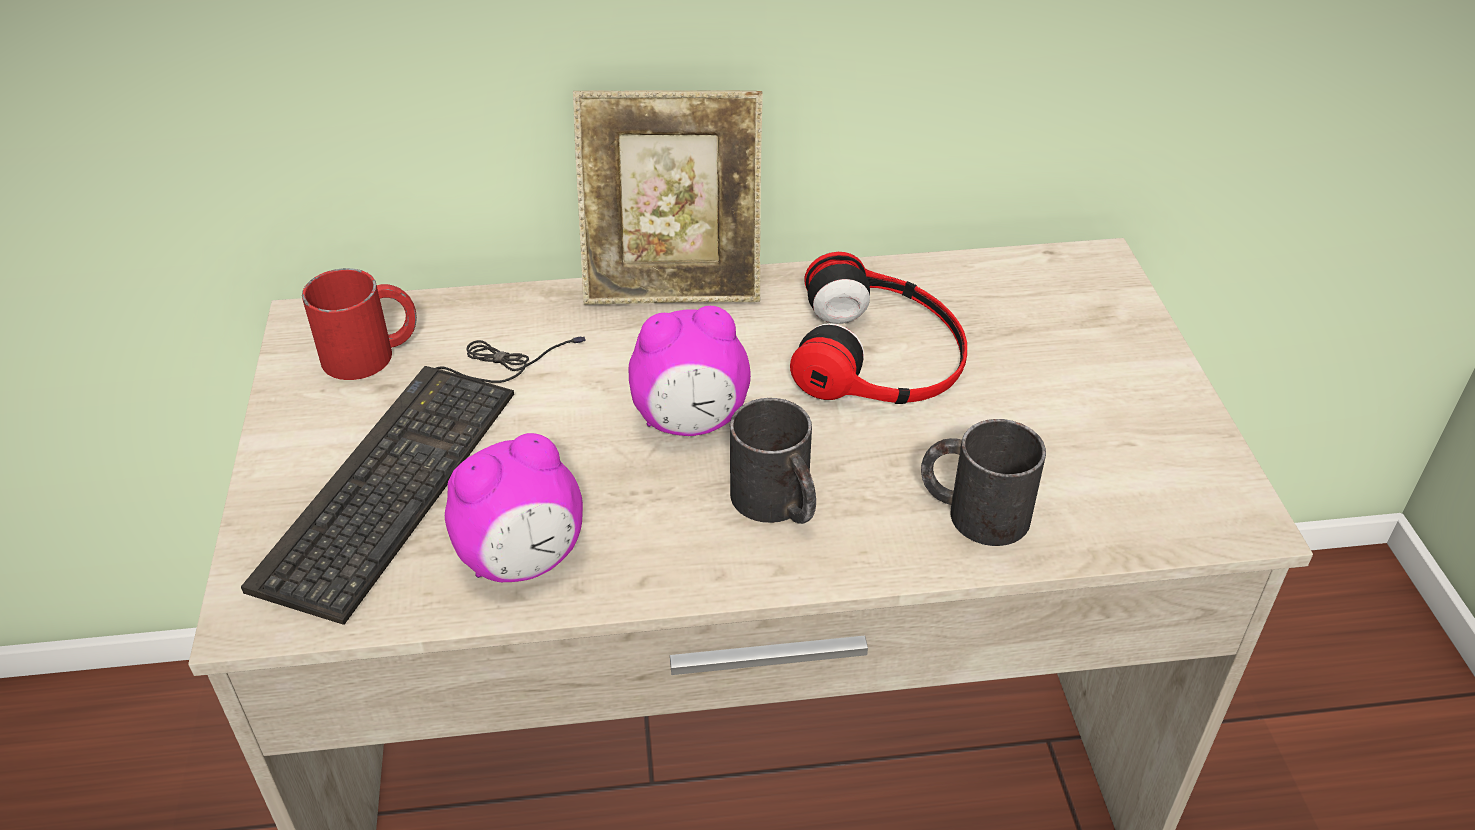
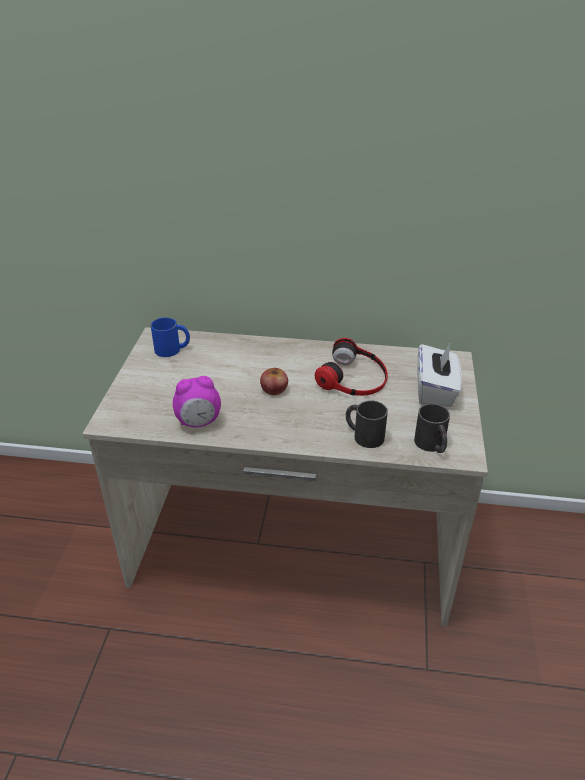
camera: 15 degrees right, 5 degrees down
keyboard [241,336,586,625] -> none
red mug [302,268,417,380] -> blue mug [151,317,190,357]
picture frame [573,90,763,305] -> none
alarm clock [629,306,751,436] -> apple [260,368,288,395]
black mug [730,398,816,524] -> black mug moved to [414,404,450,453]
none -> white tissue box [417,344,462,407]

